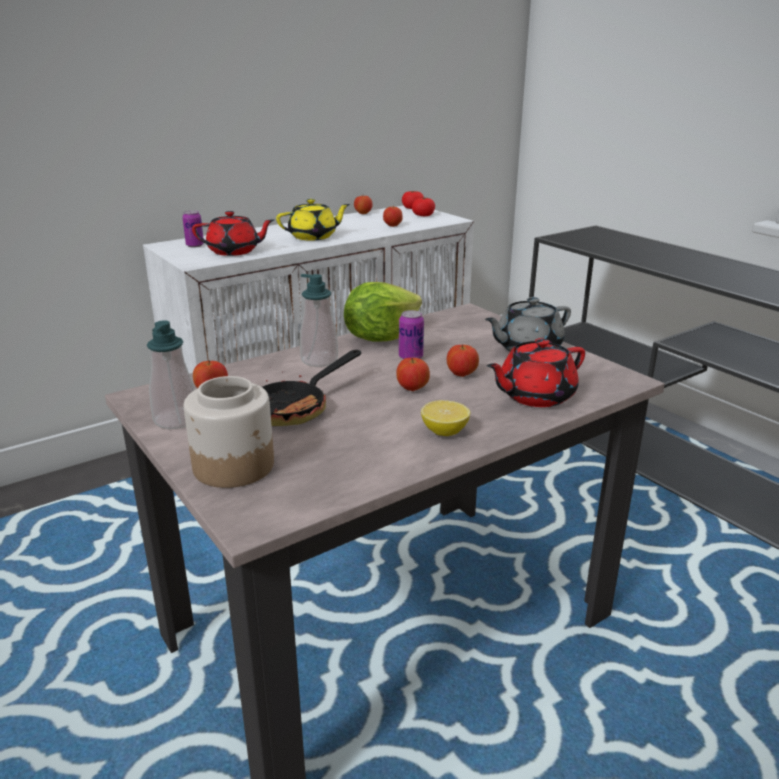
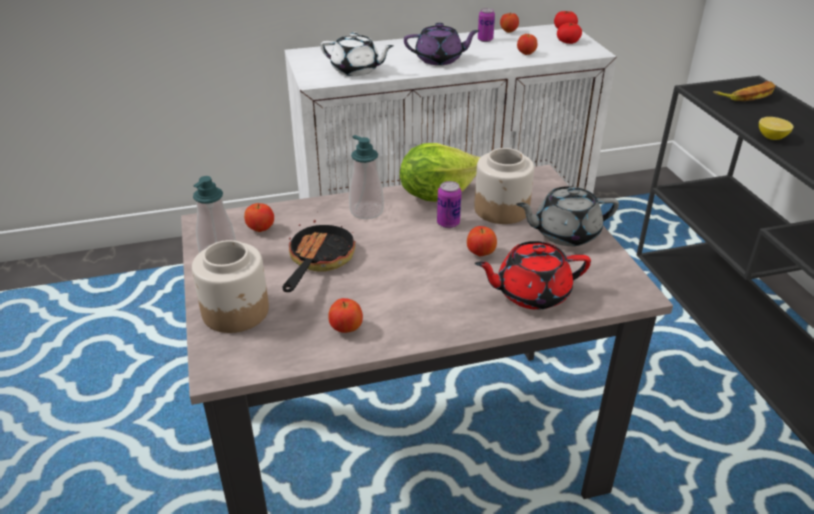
camera: 20 degrees right, 10 degrees up
can [182,211,204,248] -> can moved to [478,8,495,42]
red teapot [192,211,274,256] -> white teapot [320,32,394,76]
frying pan [262,350,361,426] -> frying pan turned 135 degrees clockwise [283,212,356,292]
yellow teapot [276,199,350,241] -> purple teapot [404,23,480,65]
apple [396,358,430,391] -> apple moved to [328,298,363,333]
lemon [421,400,470,436] -> lemon moved to [759,117,794,140]
none -> jar [474,148,534,224]
none -> banana [713,81,775,101]

